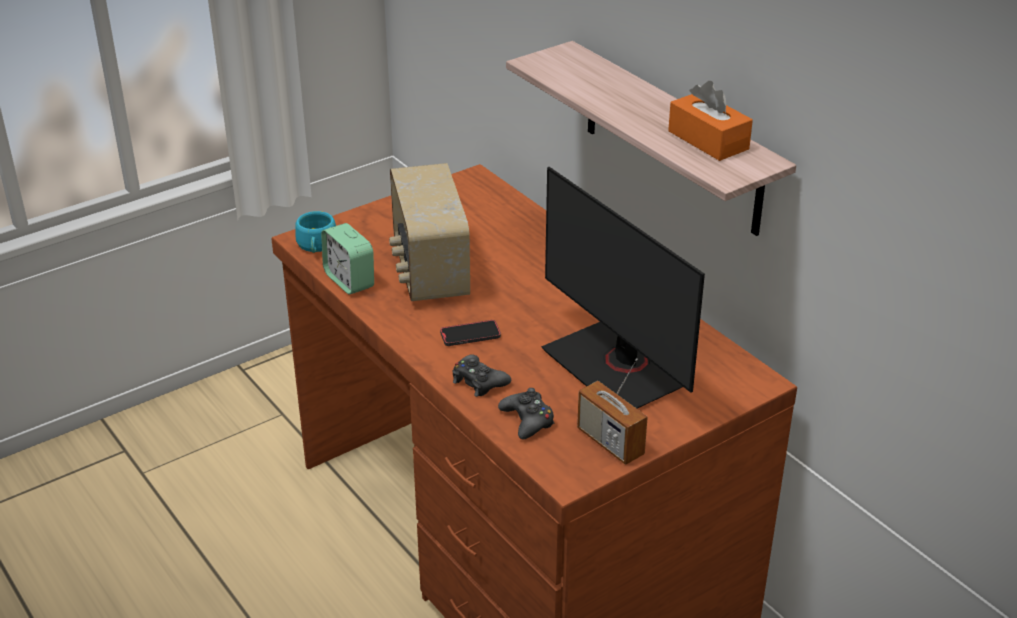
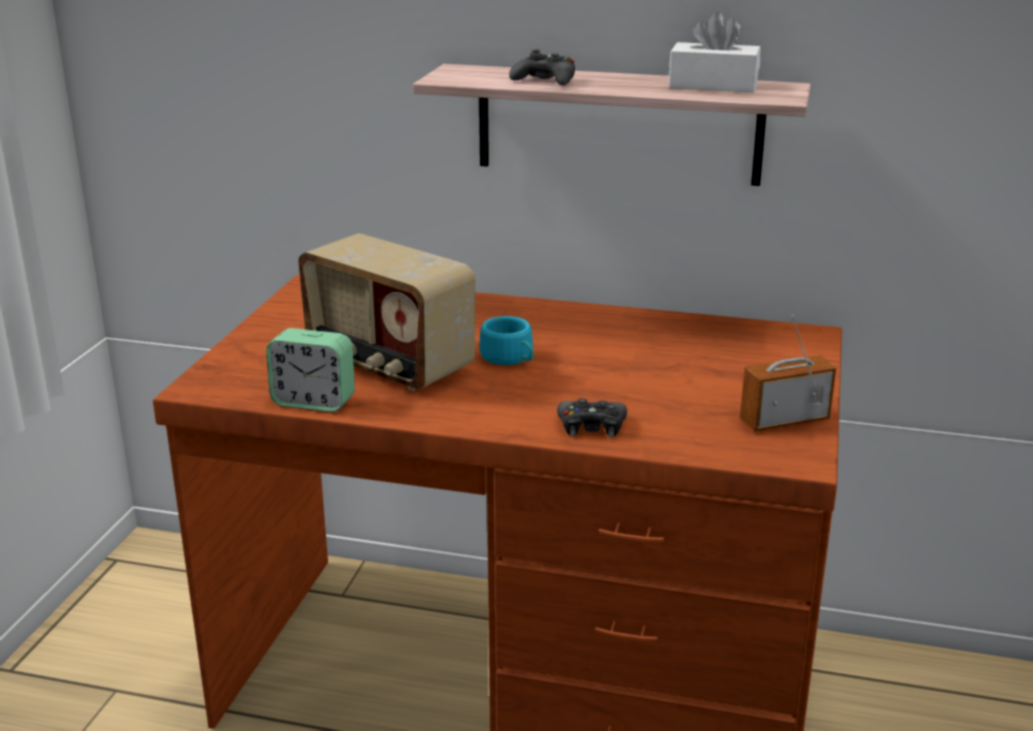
camera: 40 degrees left, 10 degrees down
turquoise cup [295,211,336,253] -> turquoise cup moved to [479,316,534,365]
phone [440,320,501,346] -> none
black game controller [498,388,554,439] -> black game controller moved to [509,49,575,85]
monitor [541,167,705,408] -> none
radio [577,358,648,465] -> radio turned 150 degrees clockwise [740,315,836,431]
orange tissue box [668,81,753,161] -> white tissue box [669,12,761,93]

